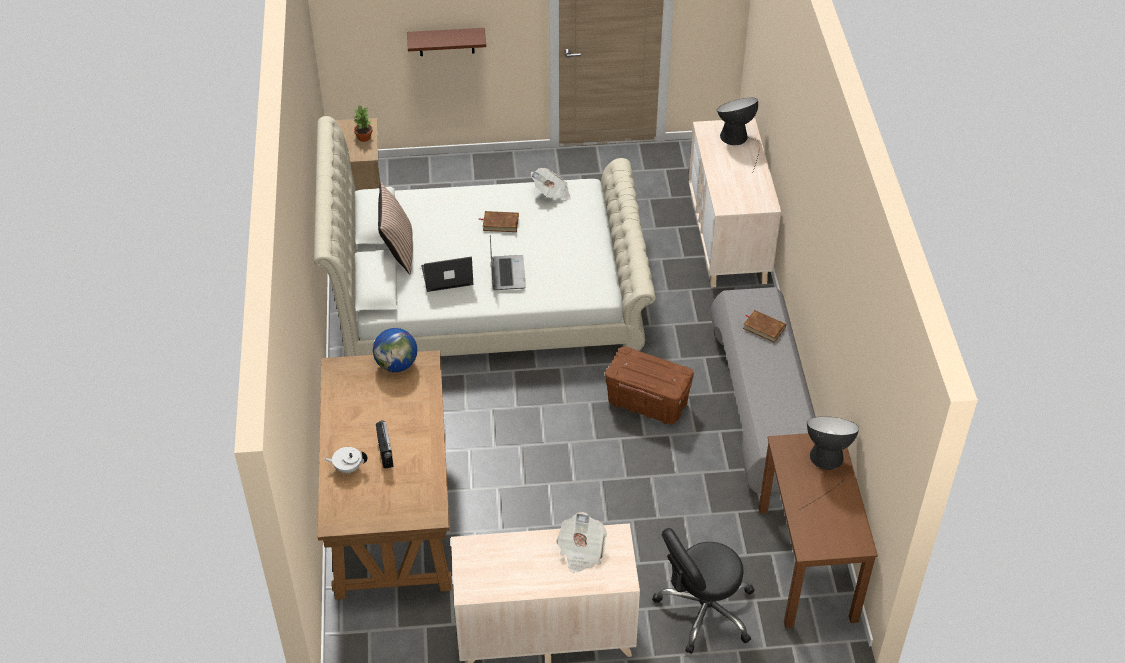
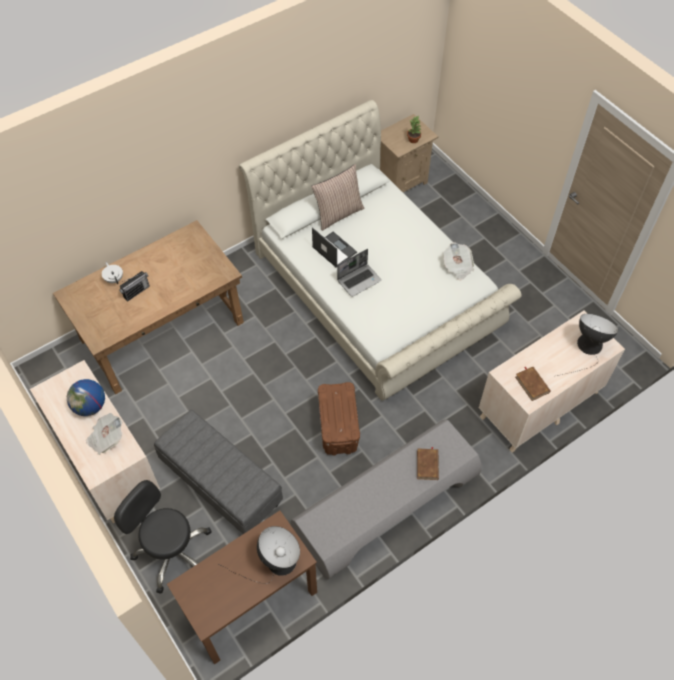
camera: 60 degrees right, 10 degrees up
globe [373,328,417,372] -> globe moved to [67,379,105,416]
brown shelf [407,28,486,56] -> none
brown book [478,211,519,232] -> brown book moved to [515,367,551,401]
none -> grey ottoman [154,410,283,534]

